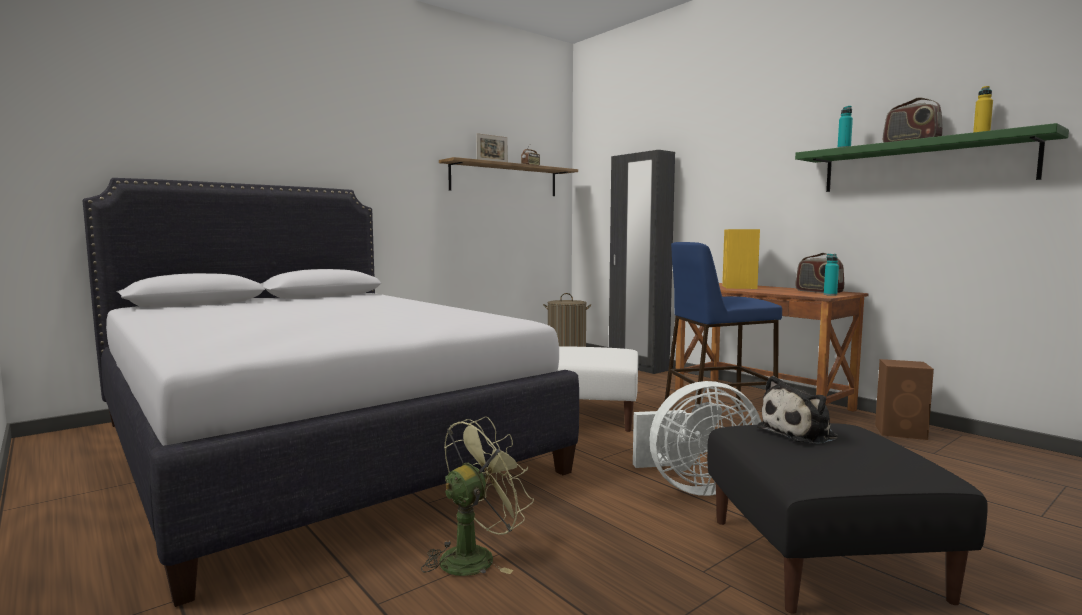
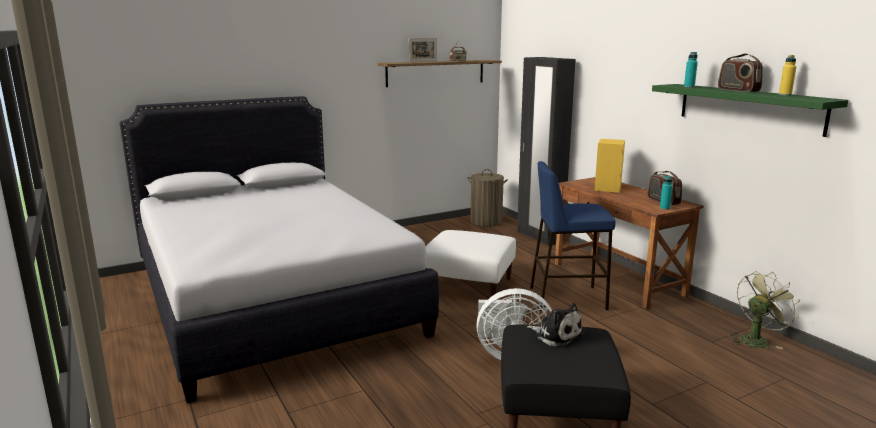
camera: 10 degrees right, 10 degrees up
green fan [421,416,534,576] -> green fan moved to [729,271,800,349]
plush toy [757,376,838,444] -> plush toy turned 120 degrees counterclockwise [527,303,583,348]
brown speaker [875,359,934,440] -> none

